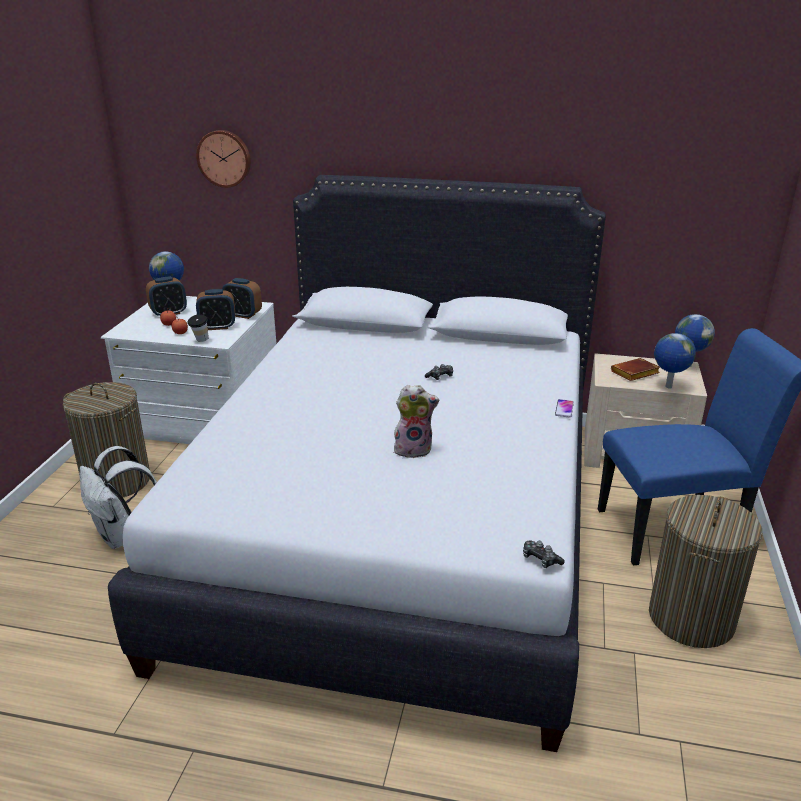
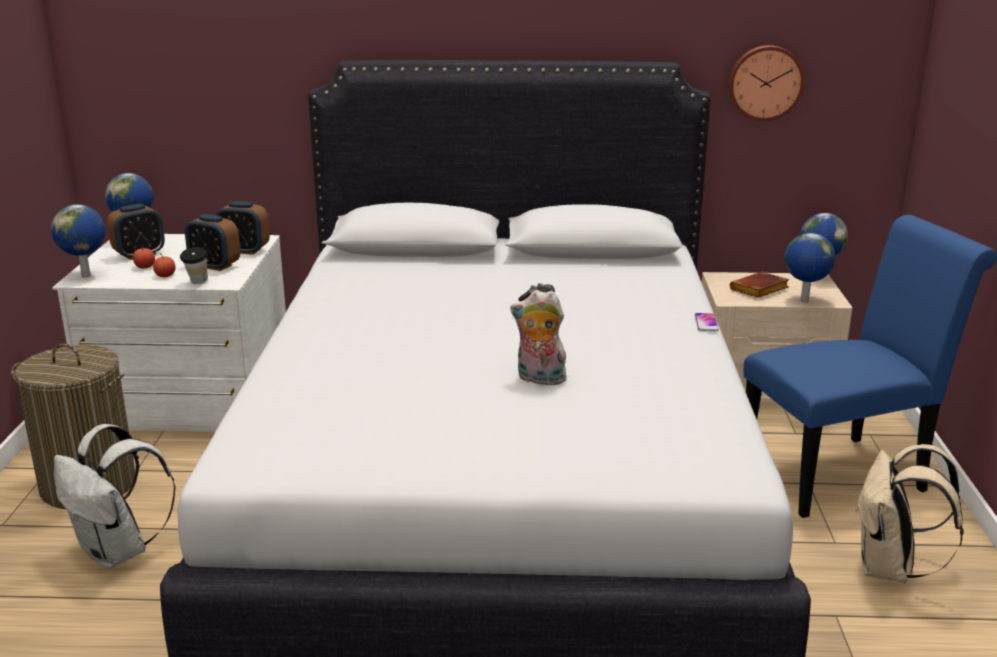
camera: 10 degrees left, 5 degrees down
wall clock [196,130,251,188] -> wall clock moved to [728,45,804,121]
alarm clock [196,289,235,330] -> alarm clock turned 45 degrees clockwise [185,214,240,271]
plush toy [394,385,439,458] -> plush toy turned 150 degrees counterclockwise [510,290,567,385]
game controller [523,541,565,568] -> none
laundry basket [649,495,762,648] -> beige backpack [855,444,964,583]
none -> globe [51,204,106,278]

